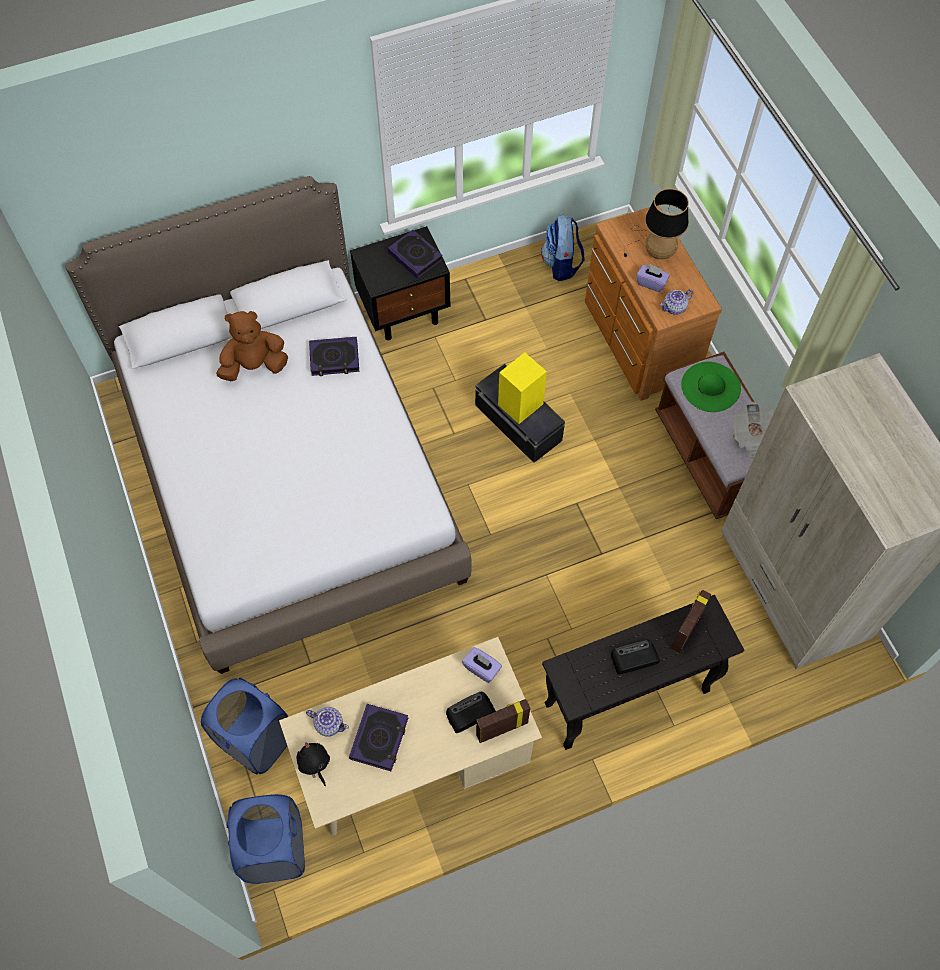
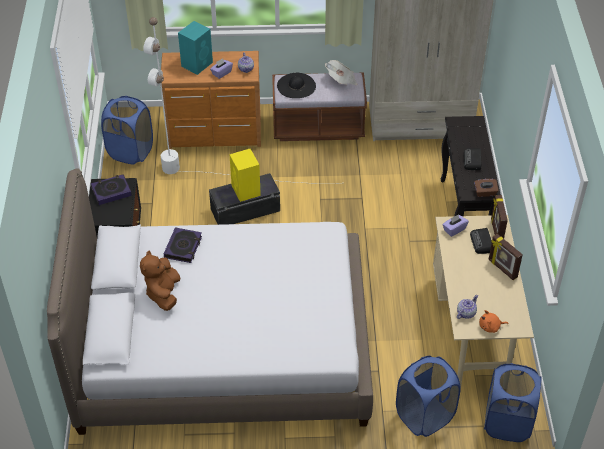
camera: 70 degrees left, 15 degrees down
black plush toy [296,742,330,786] -> orange plush toy [479,310,509,333]
book [349,704,408,771] -> none
backpack [541,214,585,281] -> blue laundry basket [101,96,153,165]
table lamp [624,188,689,260] -> turquoise speaker [178,21,213,75]
picture frame [671,590,711,653] -> picture frame moved to [489,234,523,280]
green hat [681,362,741,412] -> black hat [277,73,316,98]
none -> white floor lamp [143,17,335,184]
none -> brown tissue box [474,179,498,197]

